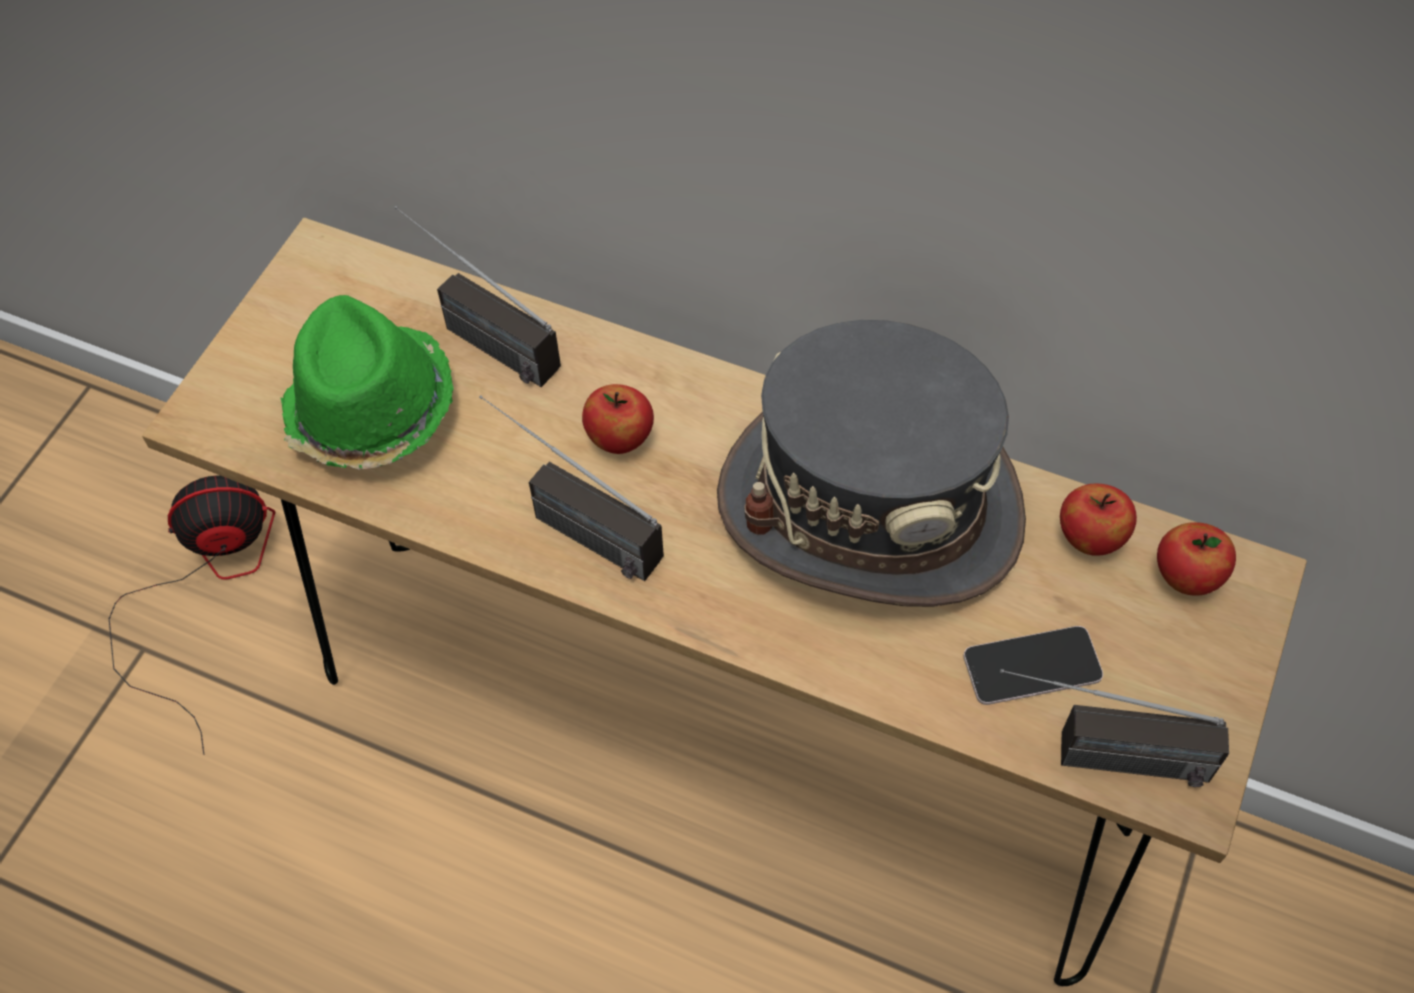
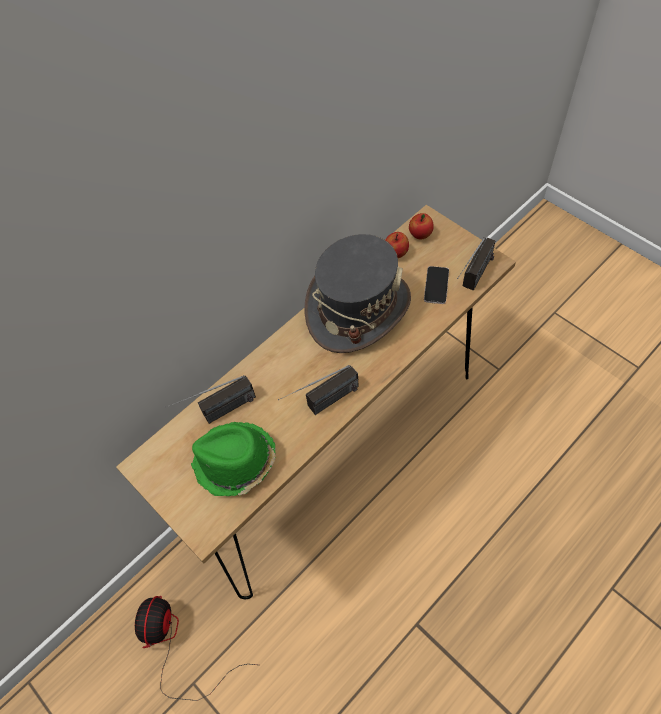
camera: 65 degrees left, 0 degrees up
apple [582,384,654,454] -> none

